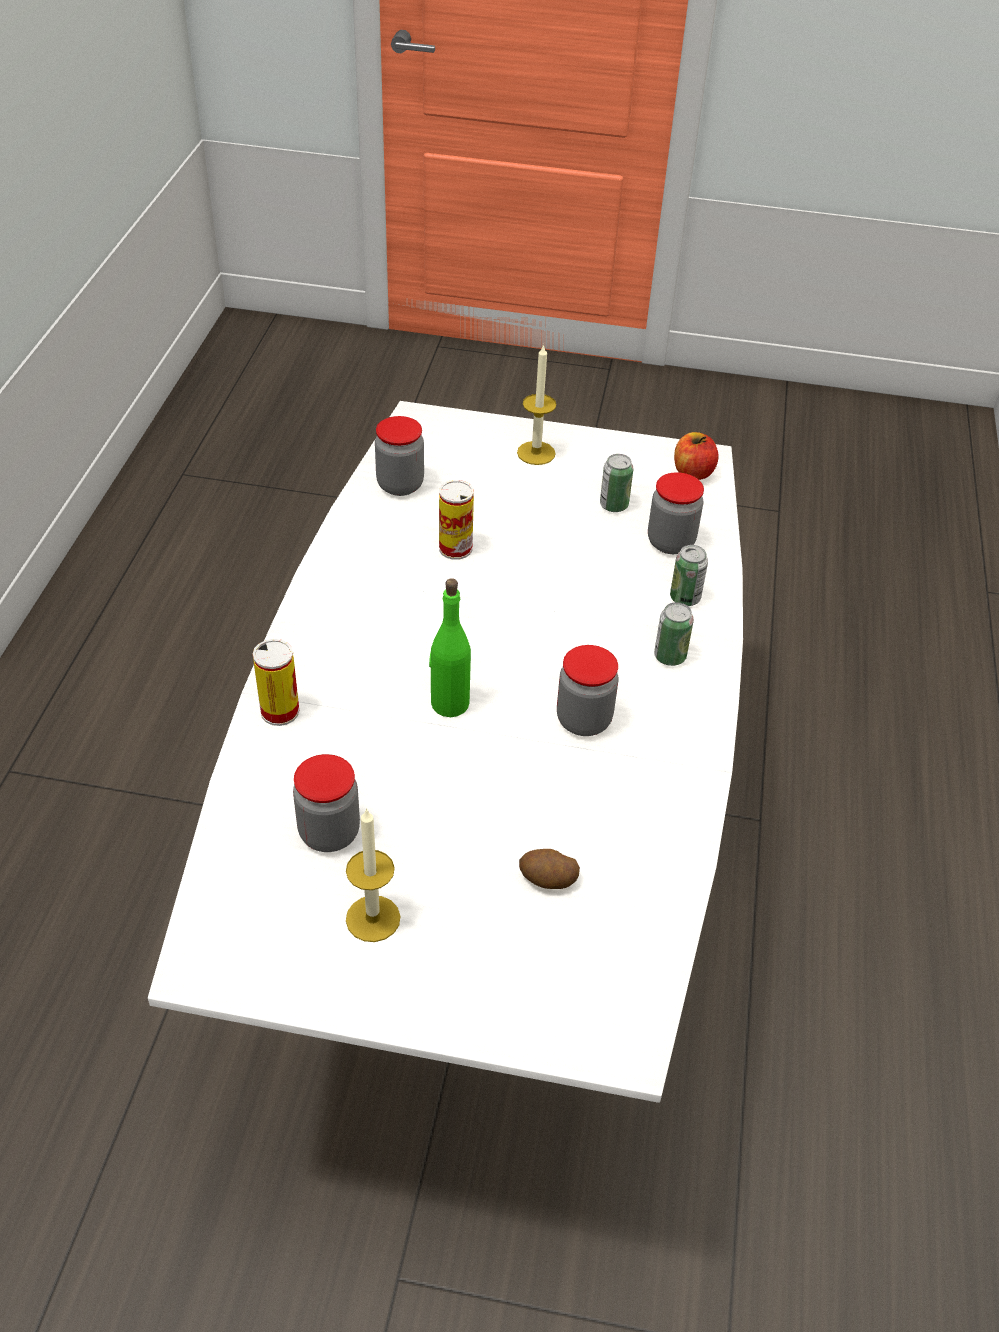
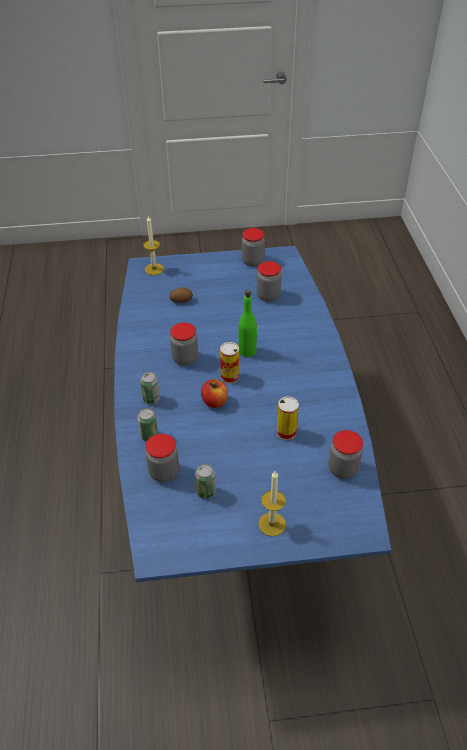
camera: 165 degrees right, 0 degrees up
white dining table [148,401,743,1103] -> blue dining table [114,246,391,582]
can [253,639,299,726] -> can moved to [220,342,239,384]
candle [346,808,401,942] -> candle moved to [143,216,164,275]
apple [674,432,719,480] -> apple moved to [201,379,228,408]
none -> jar [242,228,265,266]

